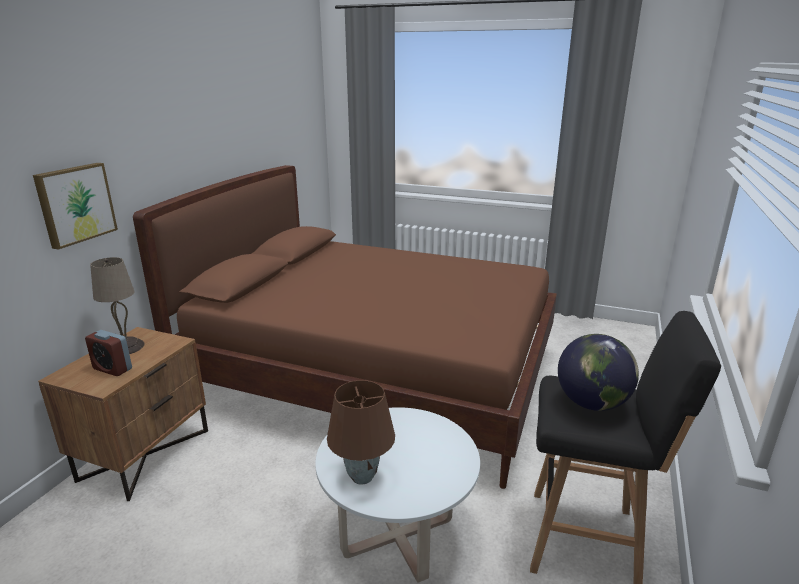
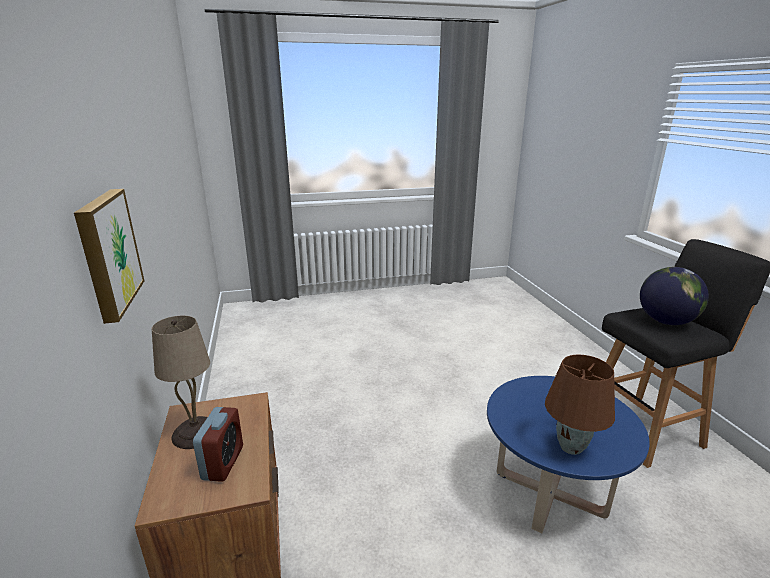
camera: 35 degrees left, 0 degrees up
alarm clock [85,330,132,376] -> alarm clock turned 75 degrees counterclockwise [193,407,243,482]
brown bed [133,165,557,489] -> none
white coffee table [315,407,480,583] -> blue coffee table [487,376,650,533]

